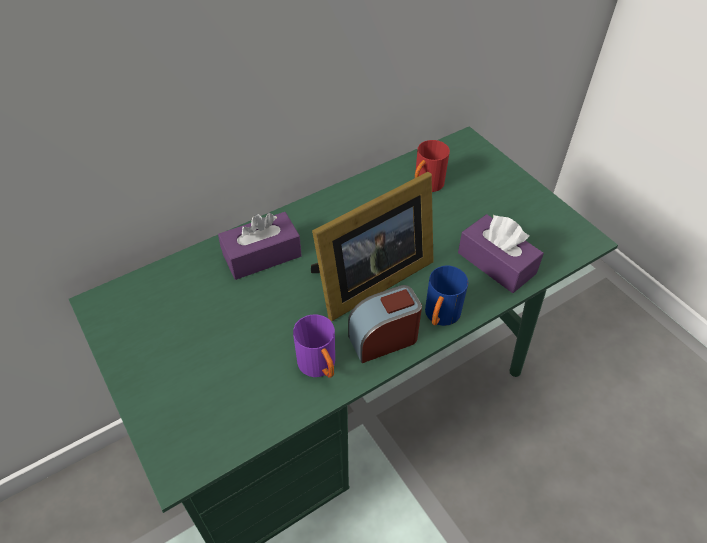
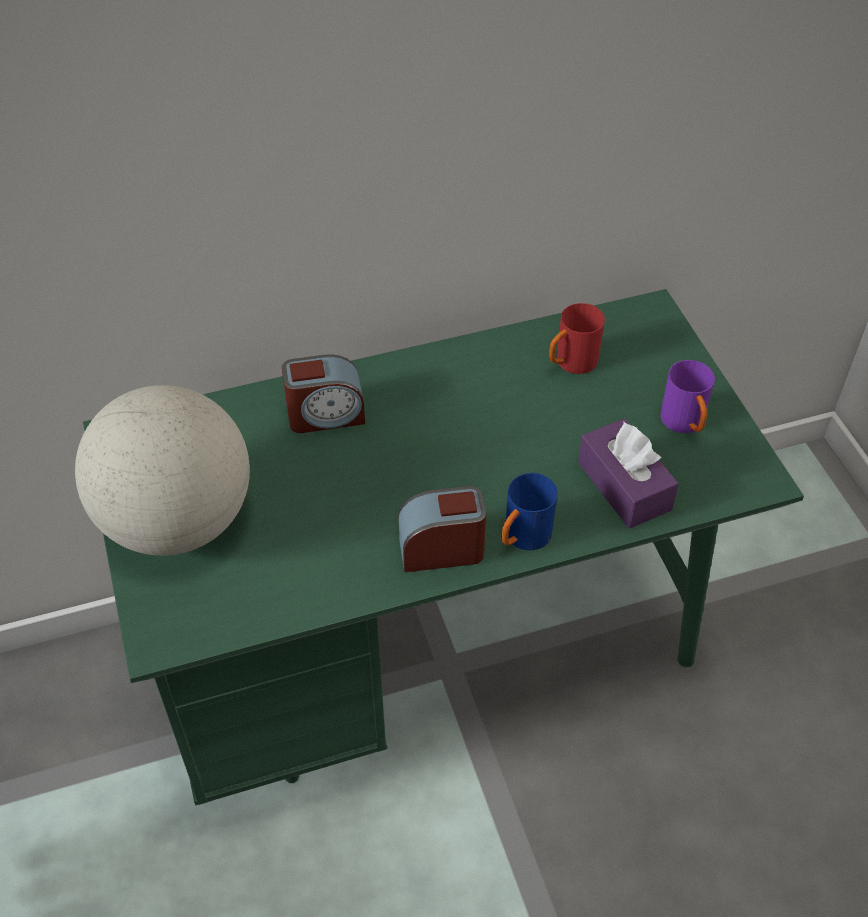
camera: 15 degrees right, 0 degrees up
purple tissue box [218,212,302,280] -> alarm clock [282,354,365,433]
purple mug [293,315,335,378] -> purple mug moved to [660,360,715,433]
picture frame [311,172,434,321] -> none
none -> globe [75,385,250,556]

